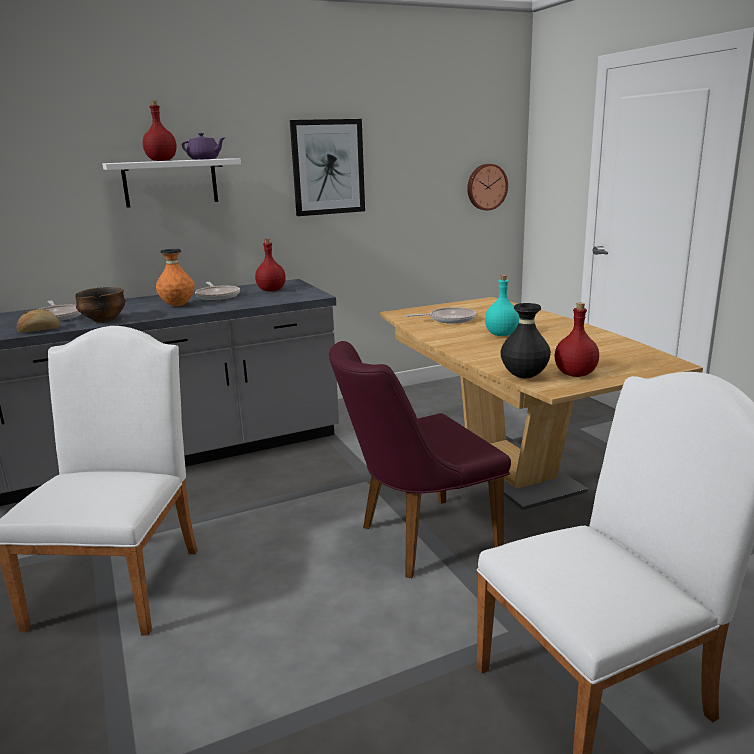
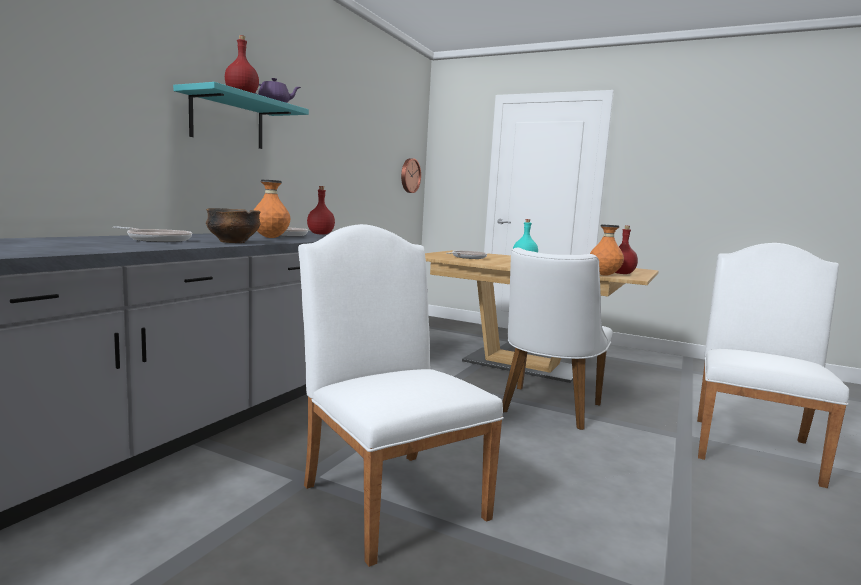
camera: 40 degrees left, 10 degrees down
bread [17,309,60,333] -> none
white shelf [102,158,241,208] -> turquoise shelf [173,82,309,149]
picture [290,119,365,216] -> none
purple chair [329,341,511,578] -> white chair [502,248,612,430]
black vase [501,303,551,378] -> orange vase [590,224,624,276]

